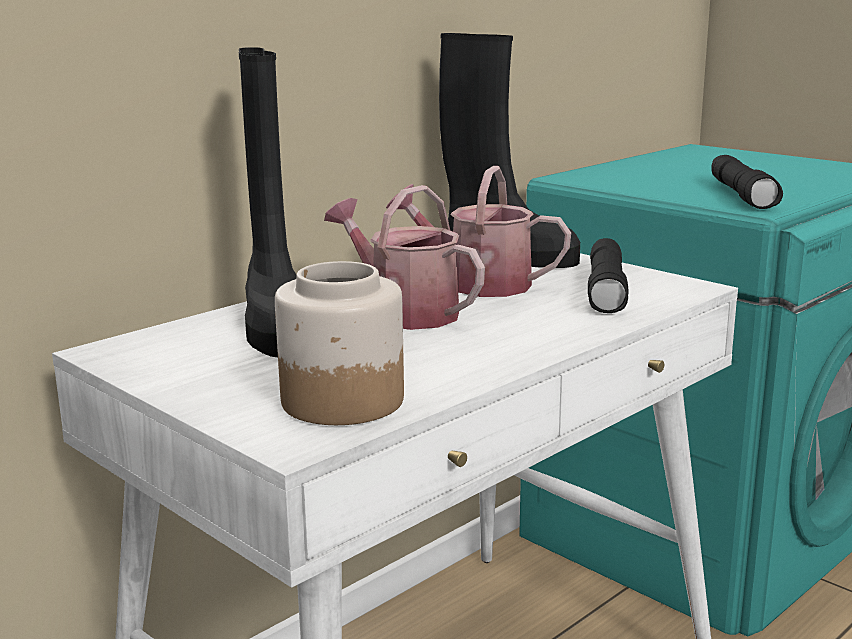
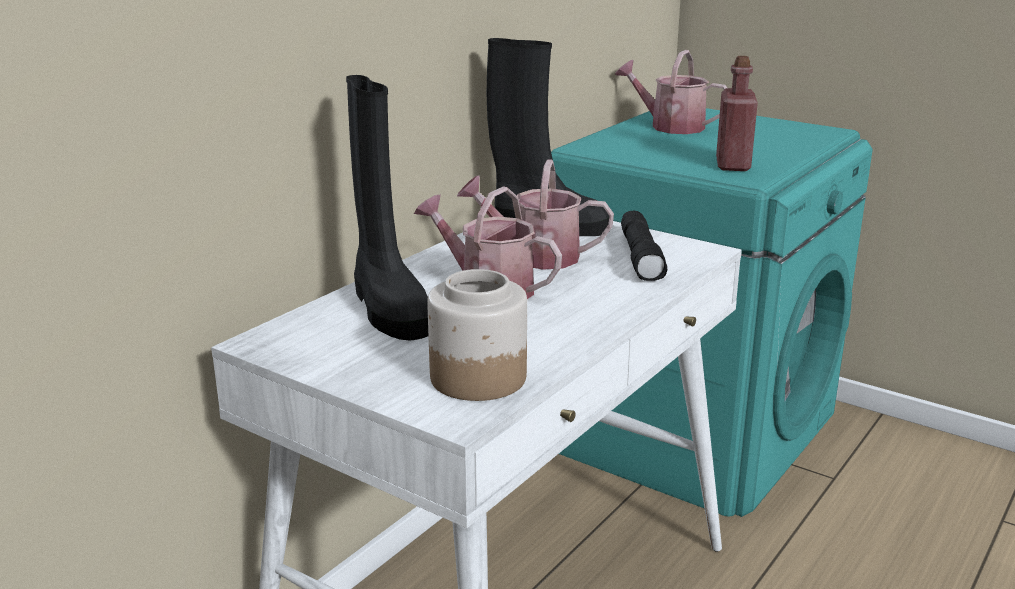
camera: 10 degrees left, 5 degrees up
black flashlight [711,155,783,209] -> red bottle [716,56,758,171]
none -> watering can [615,50,727,134]

